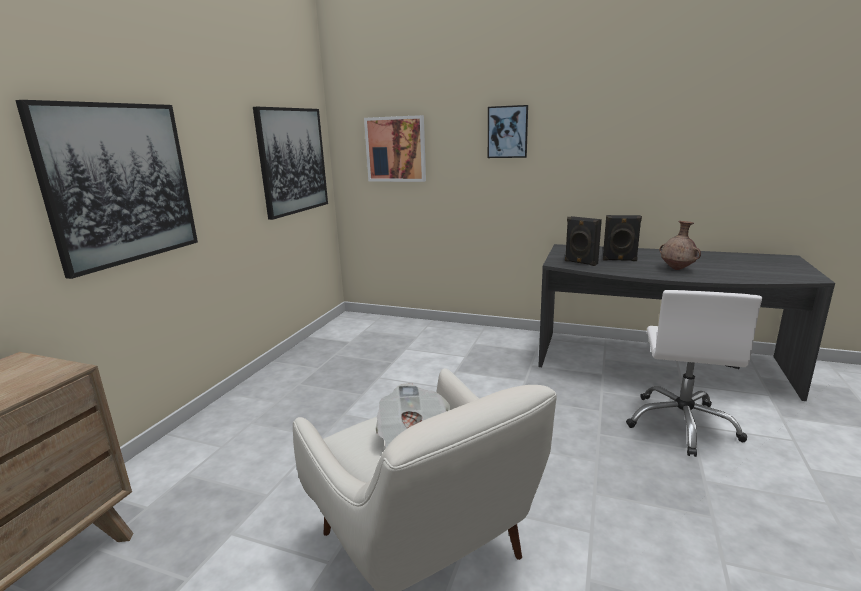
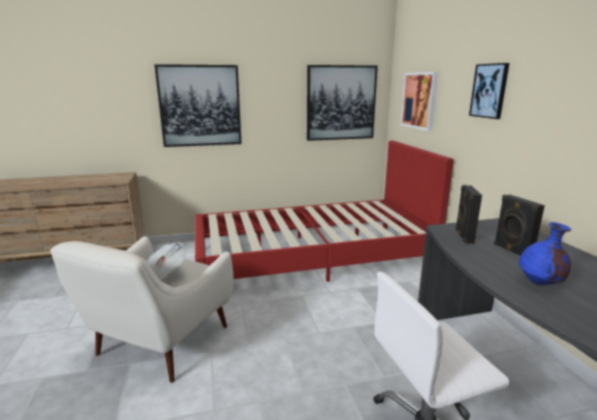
camera: 55 degrees right, 0 degrees up
brown vase [659,221,701,270] -> blue vase [519,222,571,285]
none -> red bed [195,140,453,282]

